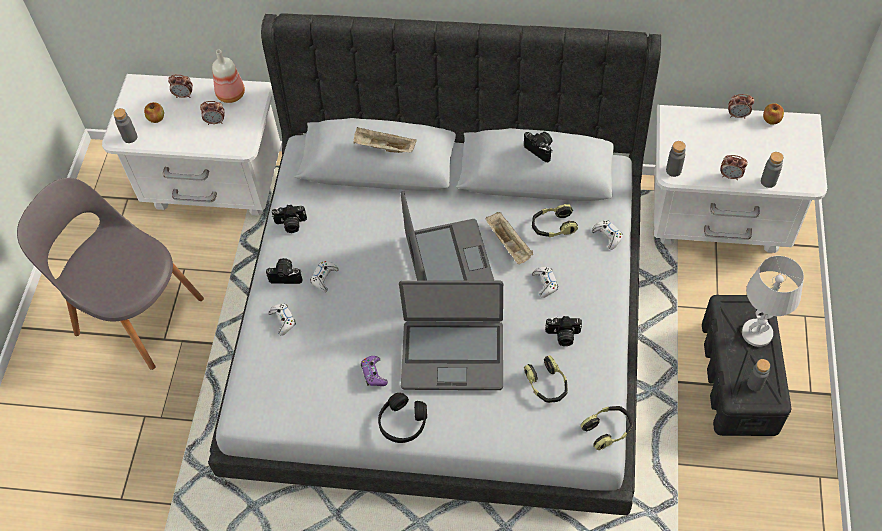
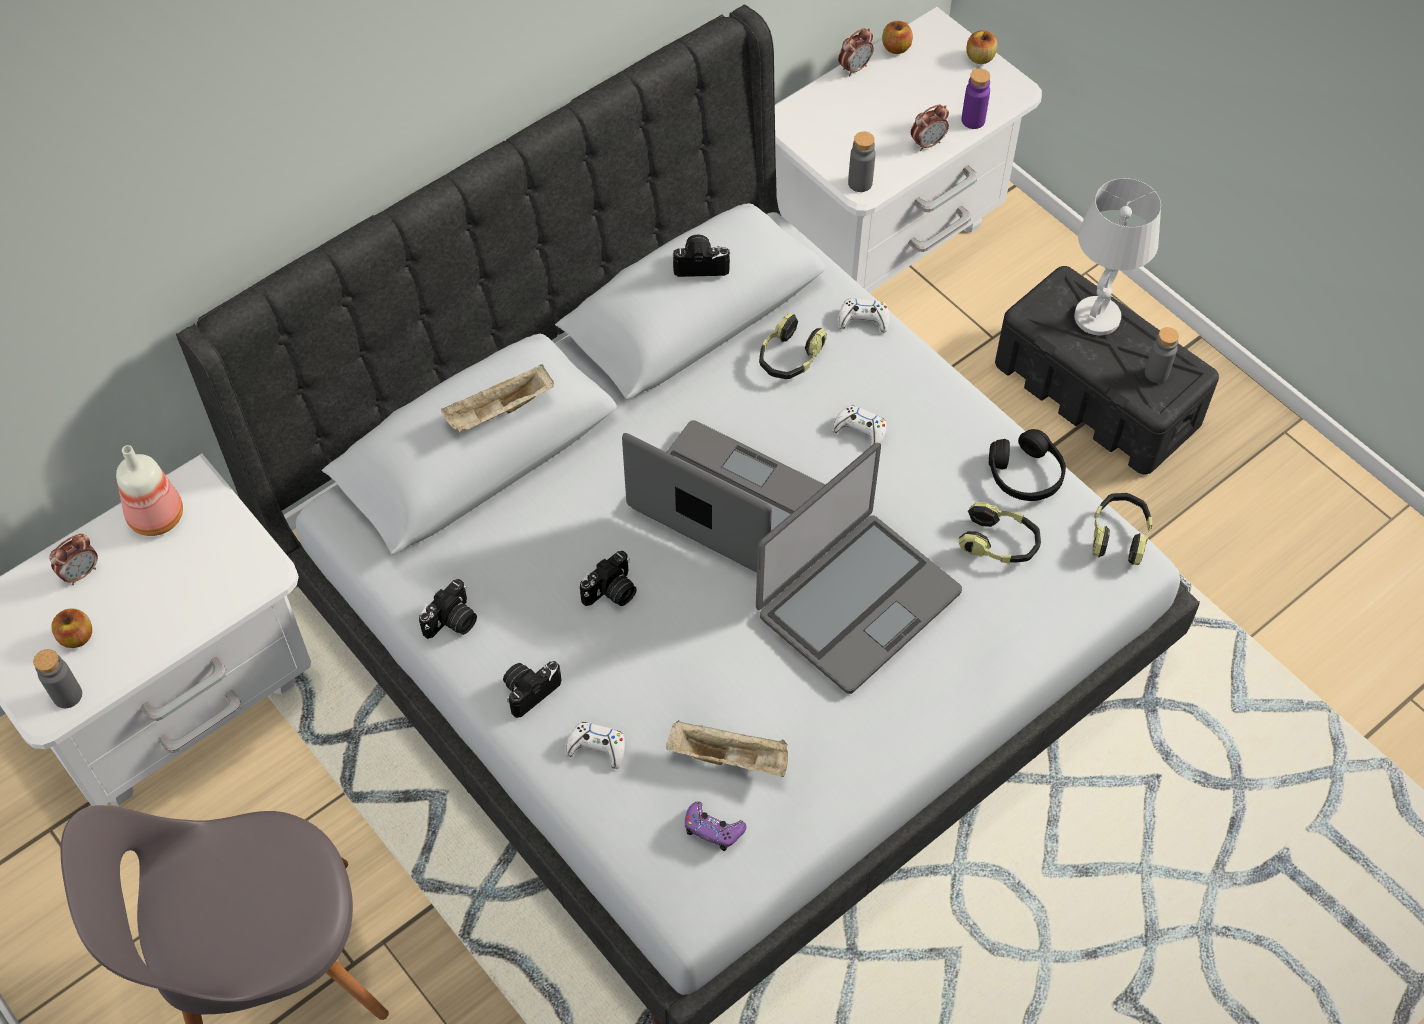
camera: 50 degrees left, 0 degrees up
alarm clock [200,101,225,125] -> none
white game controller [310,261,339,292] -> none
purple game controller [361,356,388,386] -> purple game controller moved to [685,801,746,851]
black headphones [378,393,427,443] -> black headphones moved to [989,429,1066,501]
beige tray [485,212,533,264] -> beige tray moved to [666,720,788,777]
camera [545,316,582,346] -> camera moved to [580,551,637,606]
grey bottle [761,152,784,188] -> purple bottle [961,68,990,129]
none -> apple [966,30,998,64]

